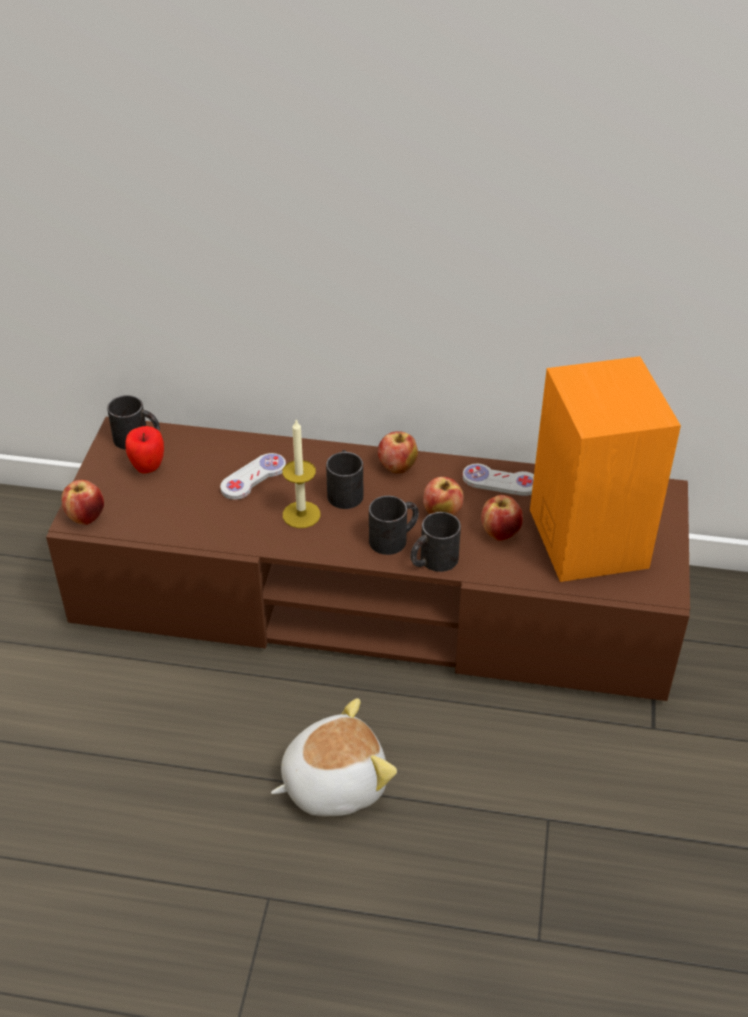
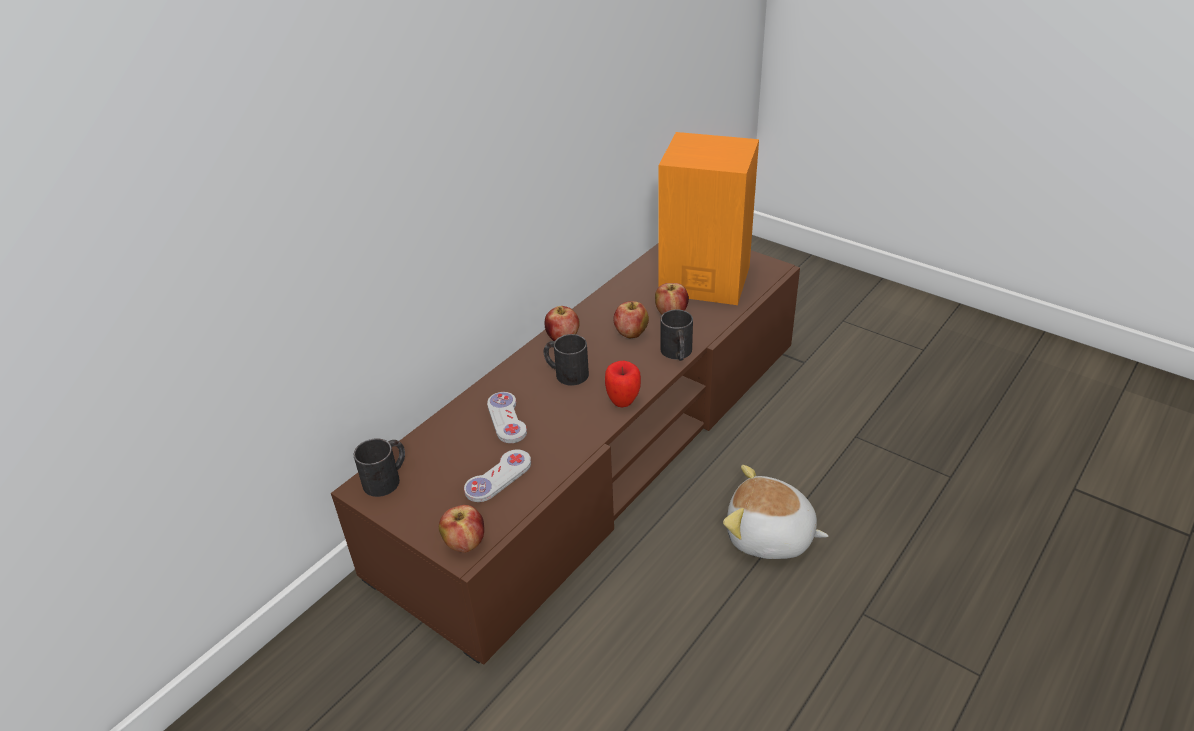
camera: 60 degrees left, 5 degrees down
apple [125,426,164,473] -> apple moved to [605,361,641,407]
plush toy [271,698,397,816] -> plush toy turned 75 degrees counterclockwise [723,465,829,559]
candle [283,419,321,528] -> none
black mug [369,496,419,555] -> none
white game controller [462,464,534,496] -> white game controller moved to [464,449,531,502]

